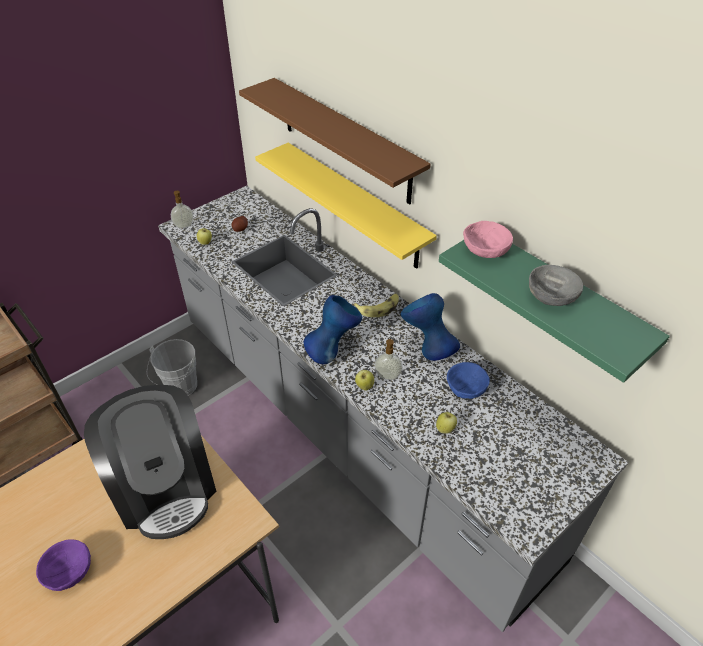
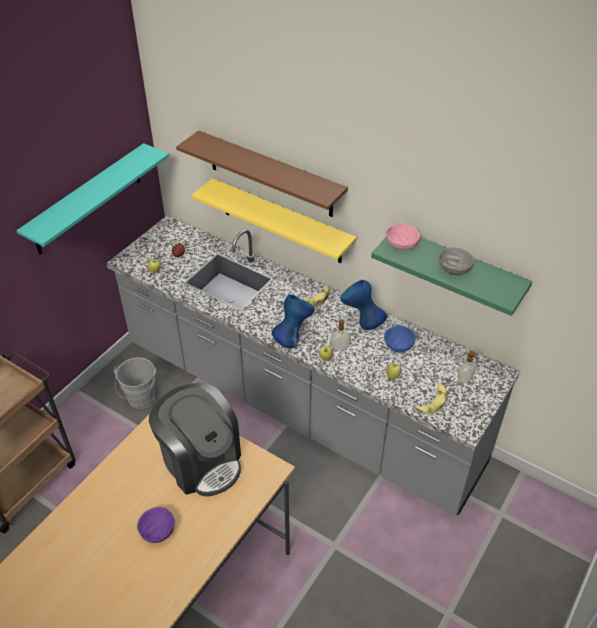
camera: 15 degrees left, 0 degrees up
soap dispenser [171,191,193,228] -> soap dispenser moved to [458,350,477,383]
none -> turquoise shelf [16,143,169,255]
none -> banana [414,384,447,414]

